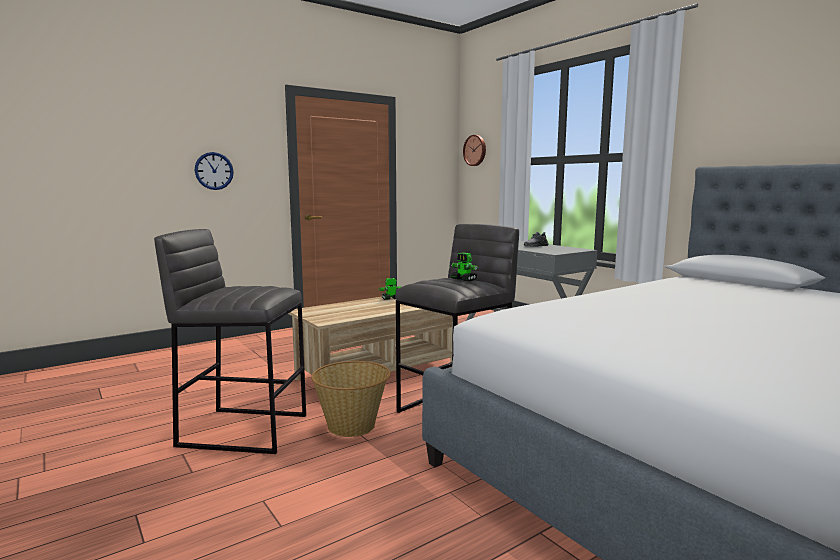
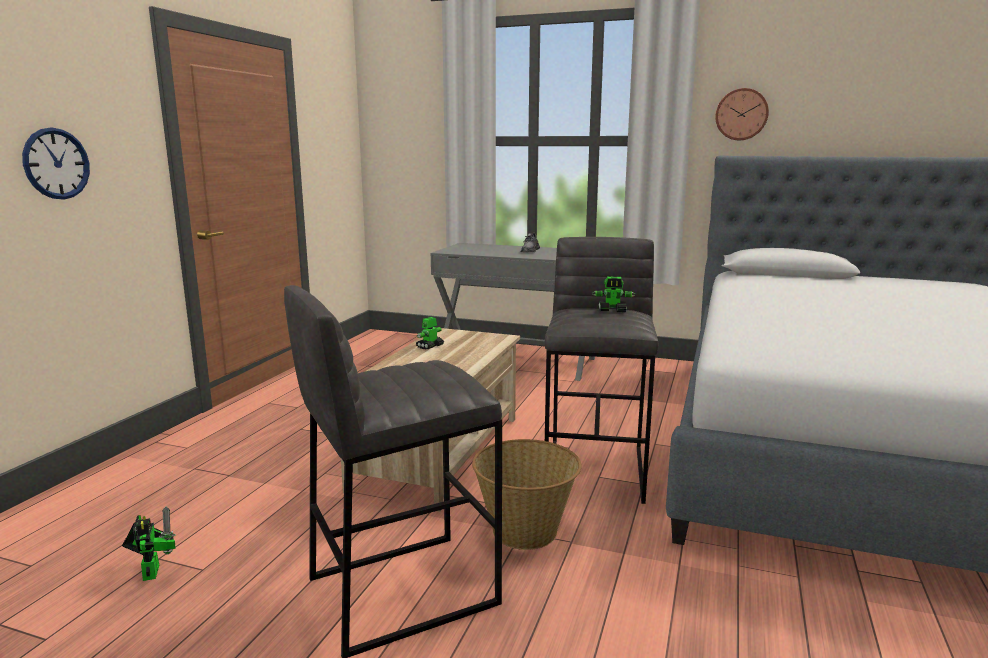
camera: 35 degrees left, 5 degrees up
wall clock [463,135,486,166] -> wall clock moved to [715,88,769,140]
none -> toy robot [122,506,176,581]

